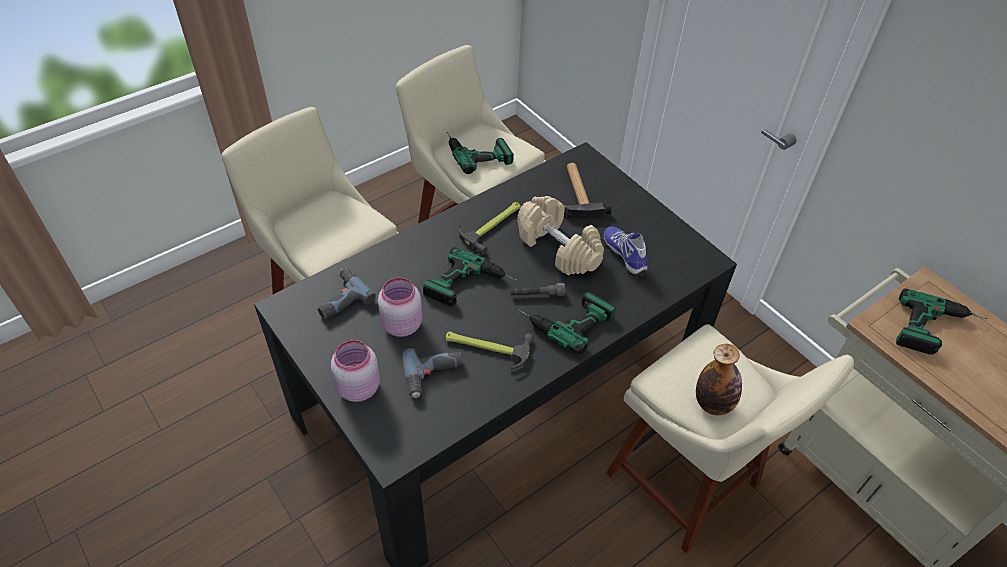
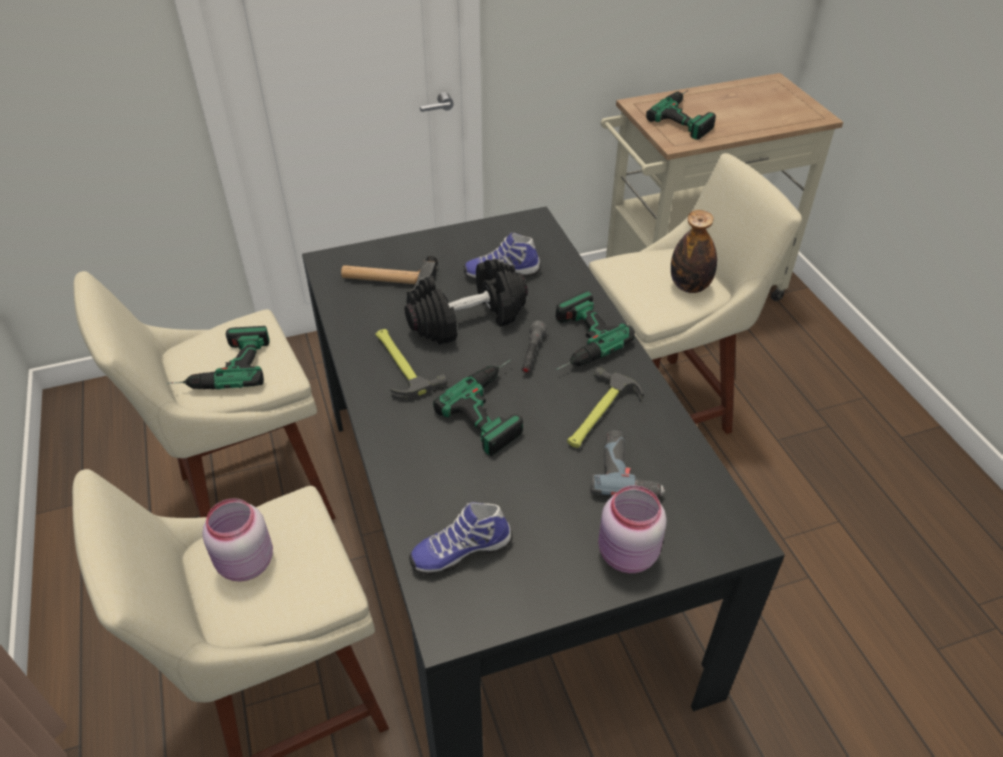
camera: 70 degrees left, 5 degrees down
power drill [318,268,376,319] -> shoe [409,502,512,575]
pink jar [378,278,422,337] -> pink jar moved to [202,498,273,581]
beige dumbbell [517,196,604,276] -> black dumbbell [405,259,528,345]

